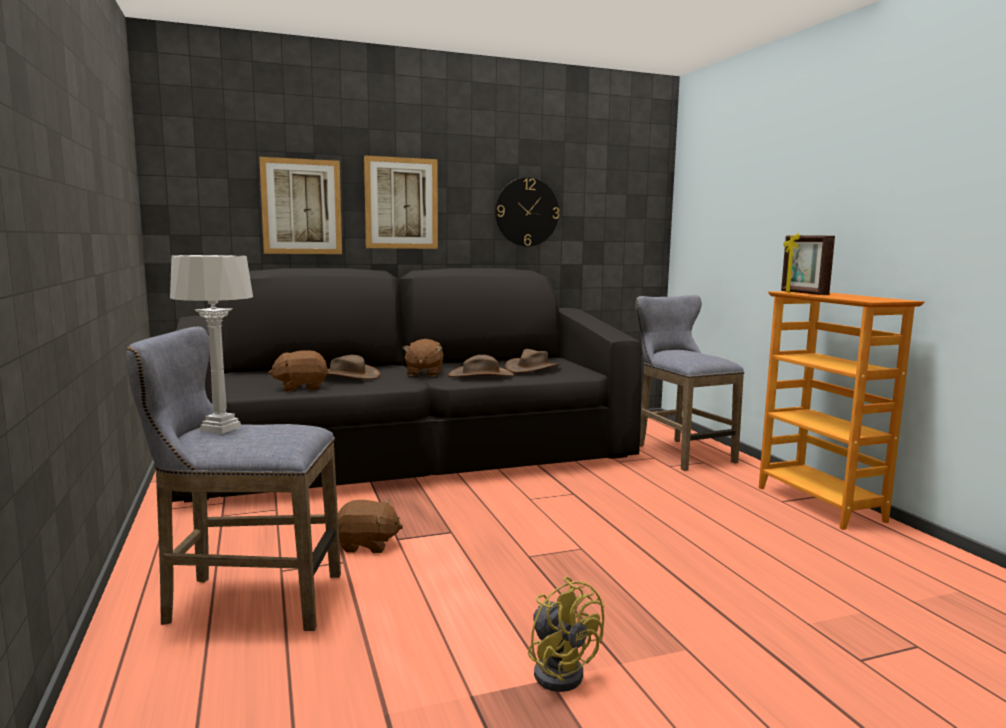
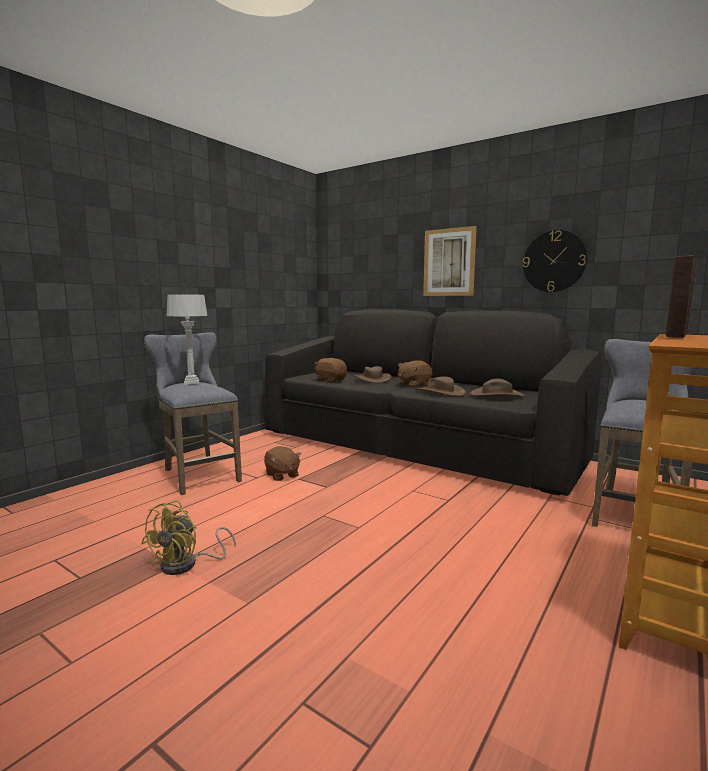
camera: 55 degrees right, 0 degrees up
picture [259,157,342,254] -> none

